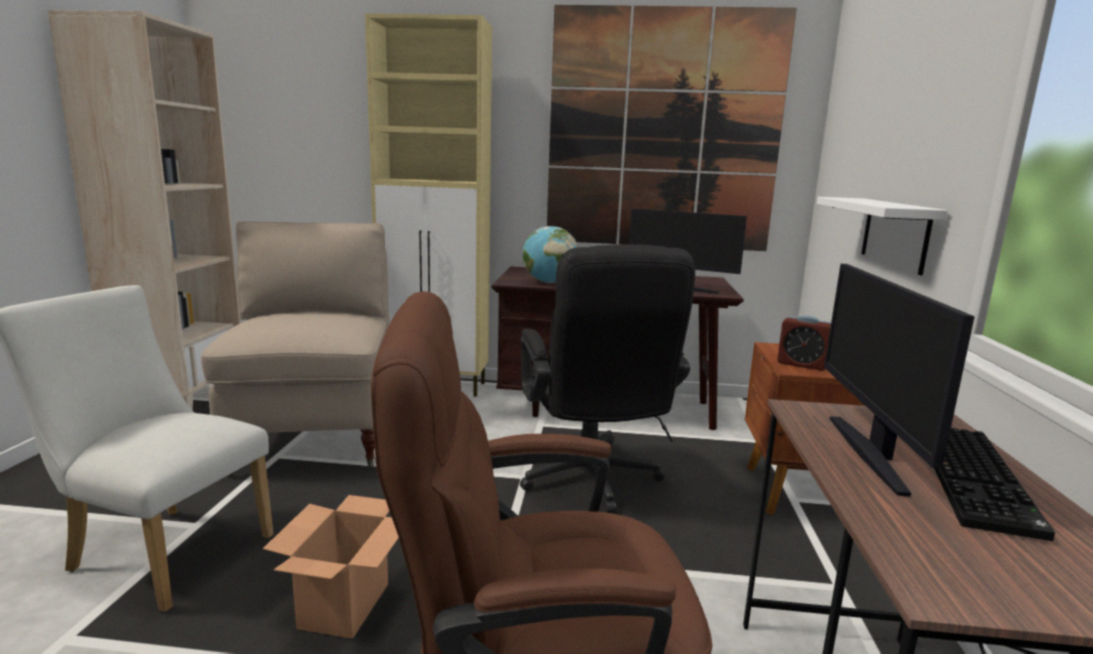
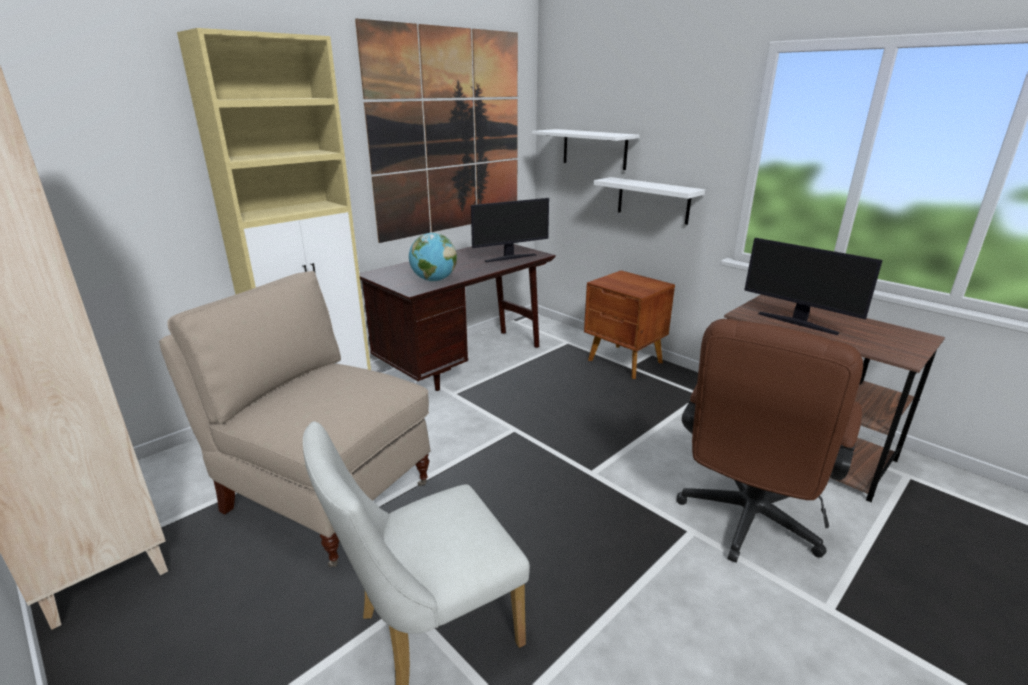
camera: 50 degrees left, 10 degrees up
cardboard box [263,495,399,639] -> none
black office chair [520,244,695,513] -> none
alarm clock [777,316,831,371] -> none
keyboard [934,428,1055,541] -> none
none -> white shelf [532,129,640,170]

